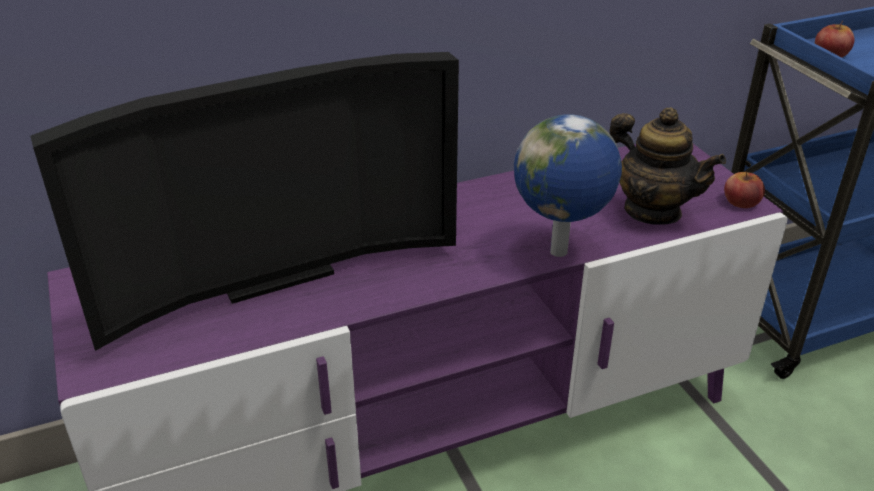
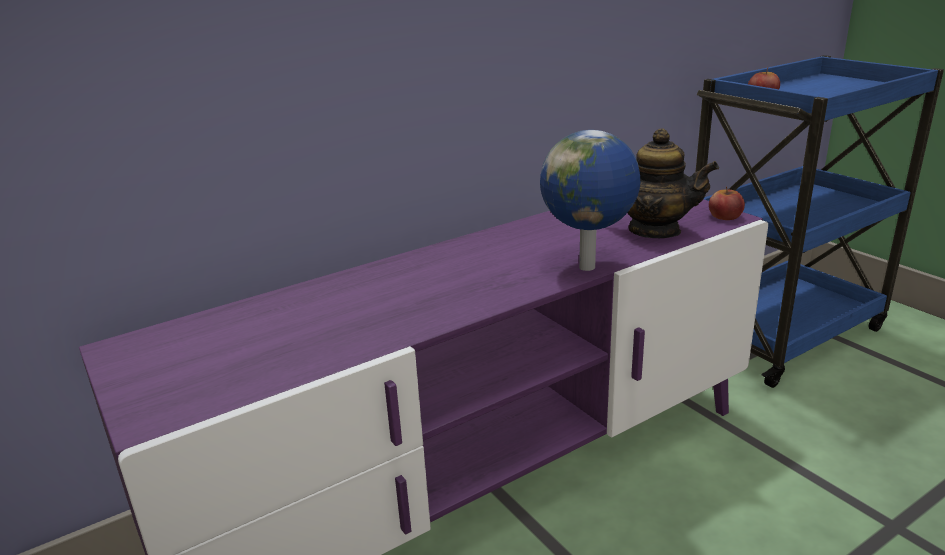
camera: 10 degrees left, 10 degrees down
television [30,52,459,351] -> none

